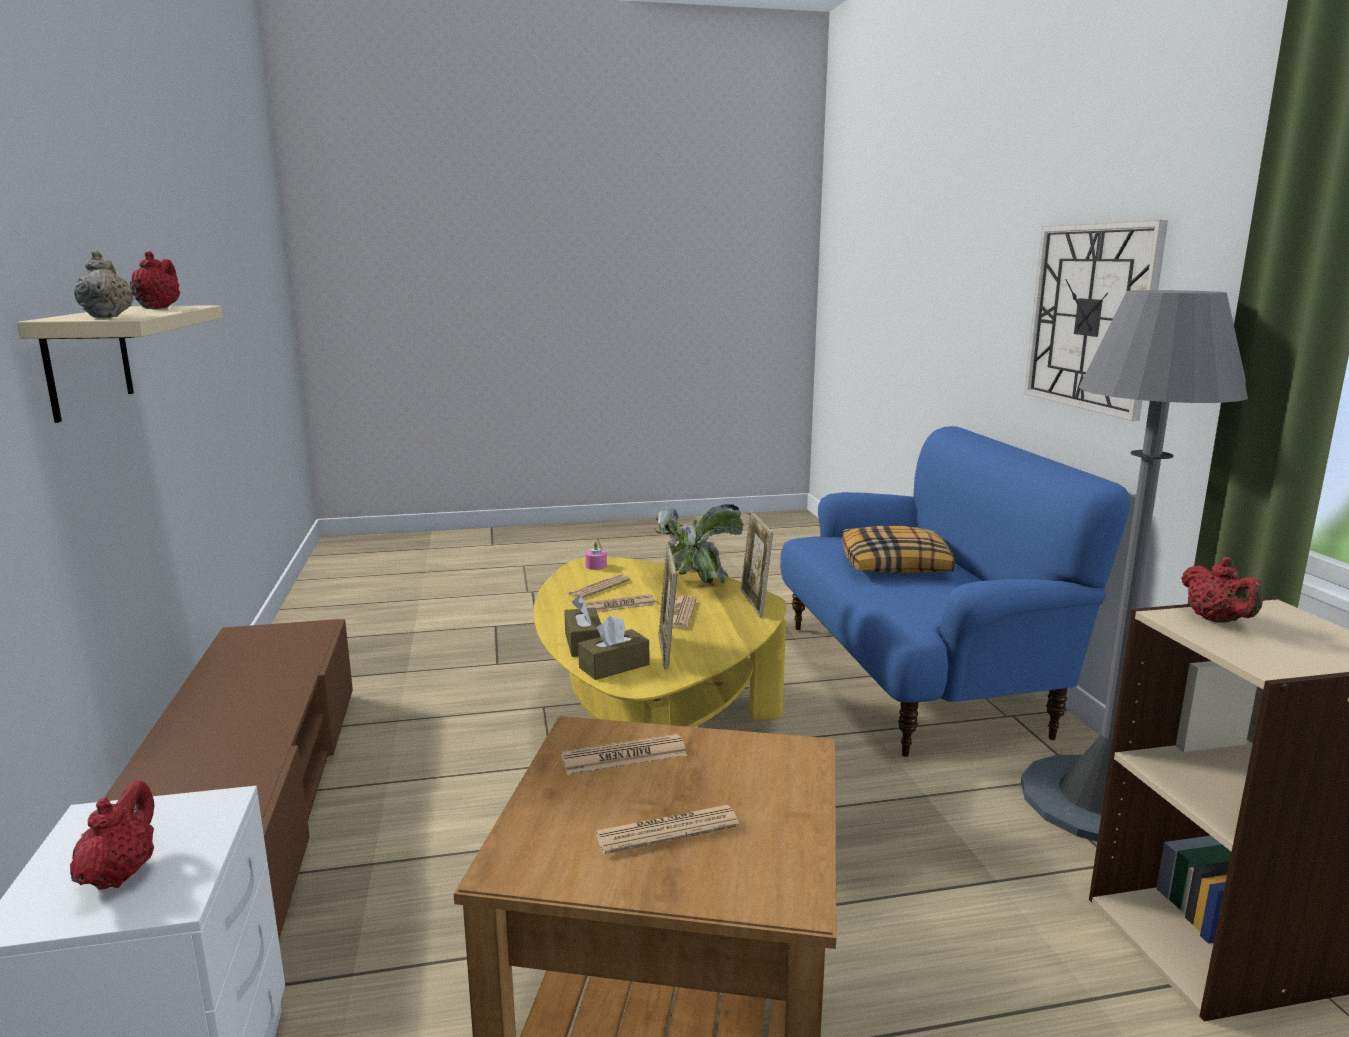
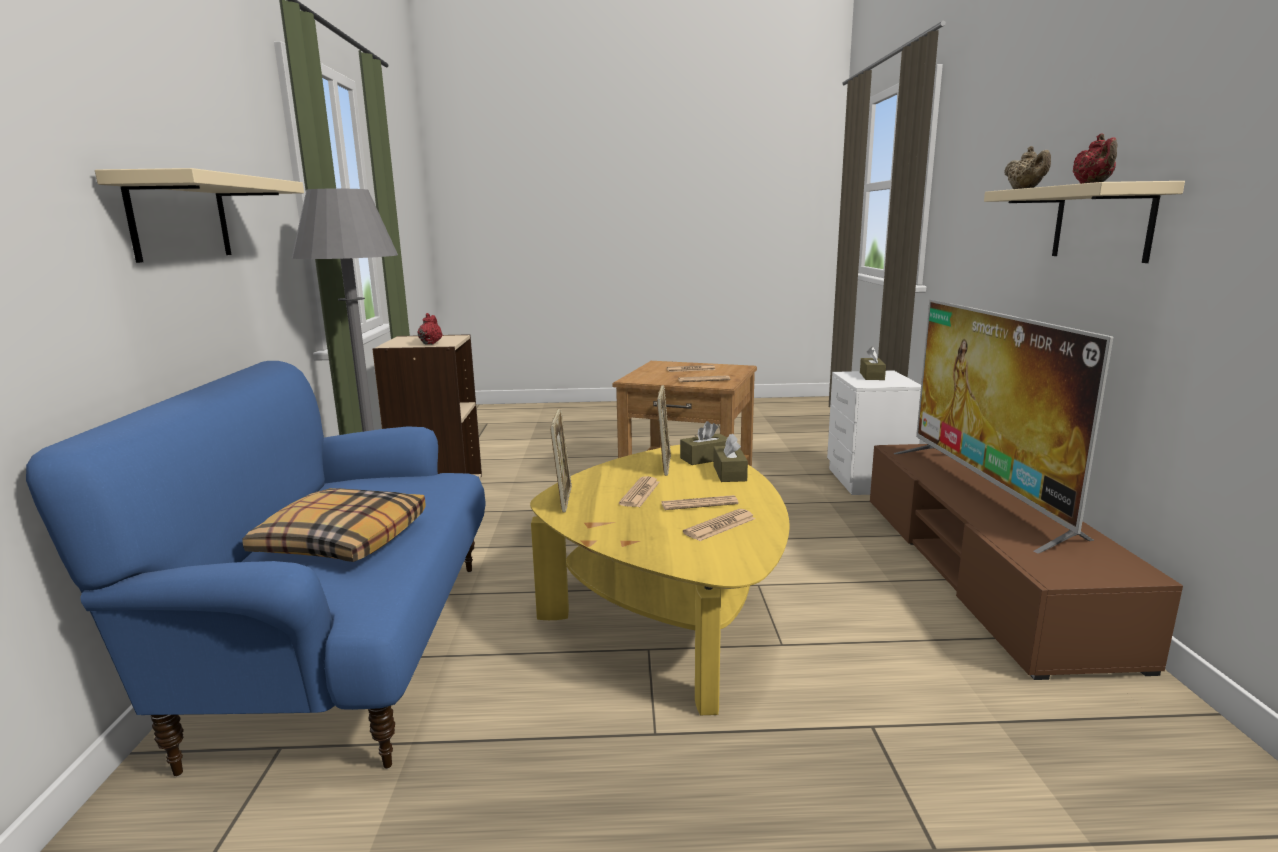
camera: 170 degrees left, 0 degrees up
red teapot [70,780,154,890] -> brown tissue box [860,346,886,380]
pink candle [585,542,607,570] -> none
potted plant [654,504,744,584] -> none
wall clock [1024,220,1168,421] -> beige shelf [95,168,304,263]
none -> television [894,299,1113,553]

